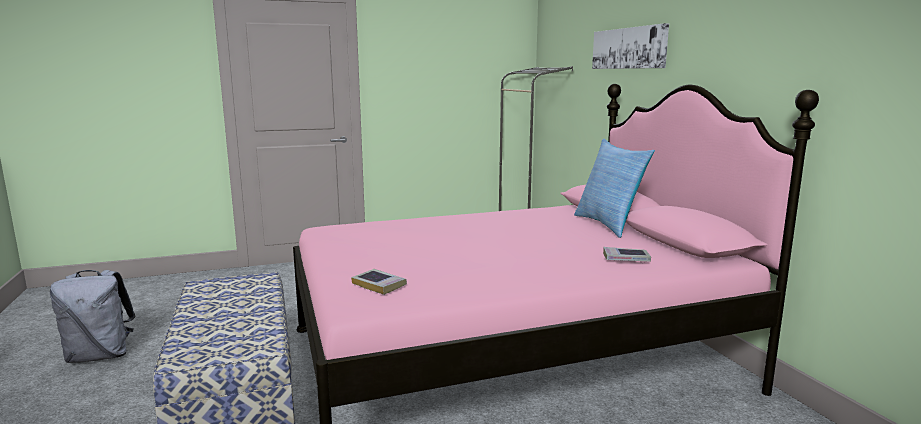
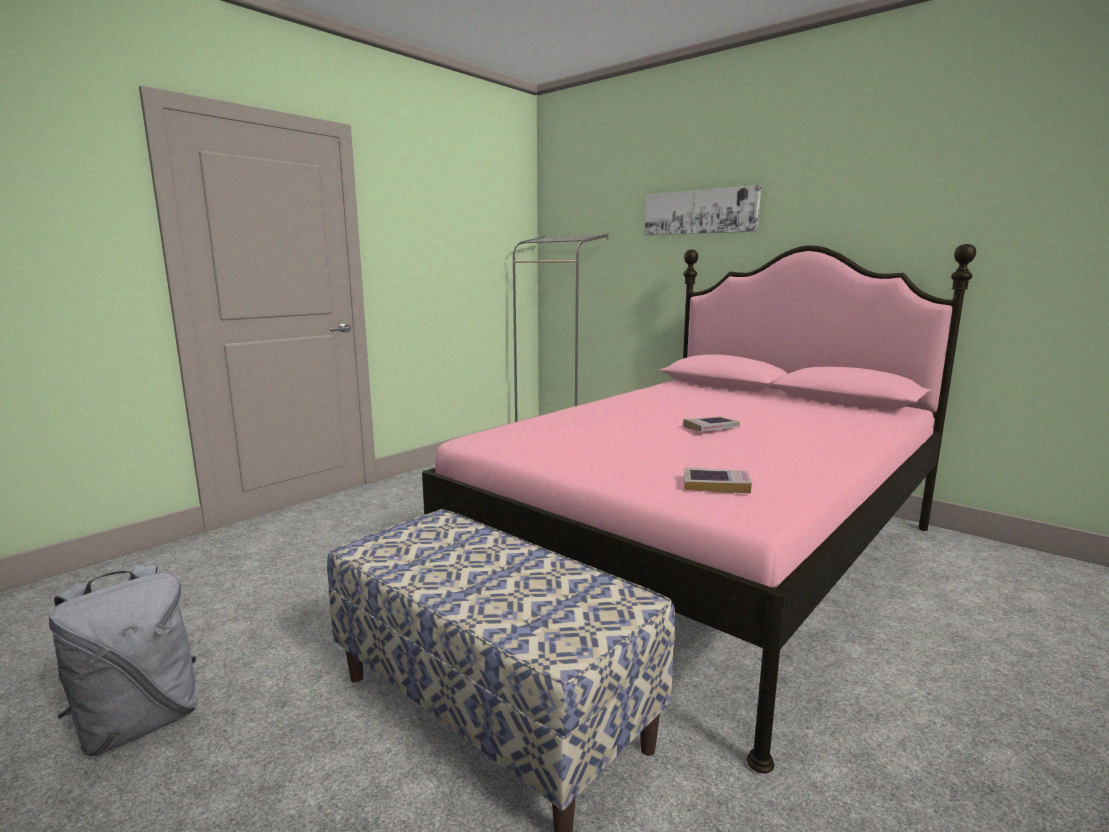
camera: 30 degrees left, 0 degrees up
pillow [574,139,655,238] -> none
book [603,247,651,262] -> book moved to [683,417,740,432]

